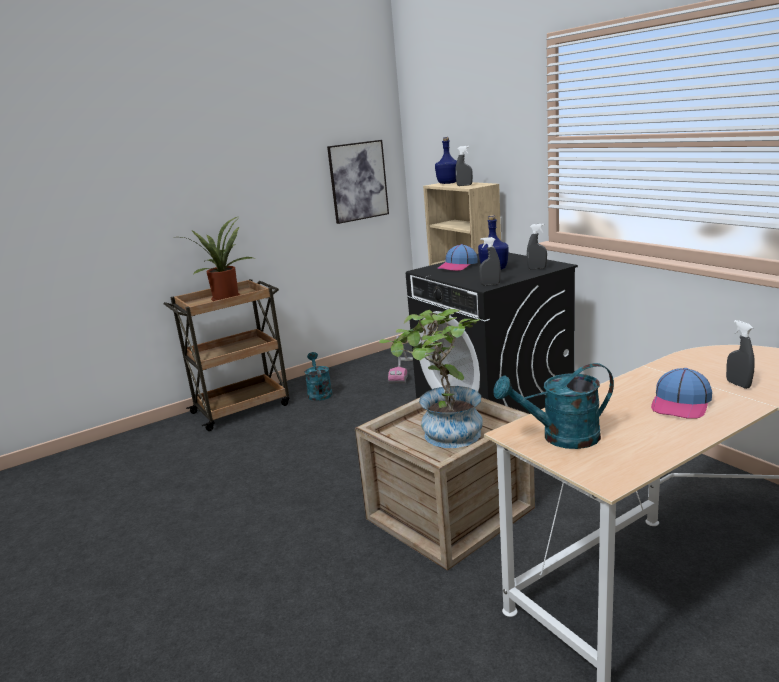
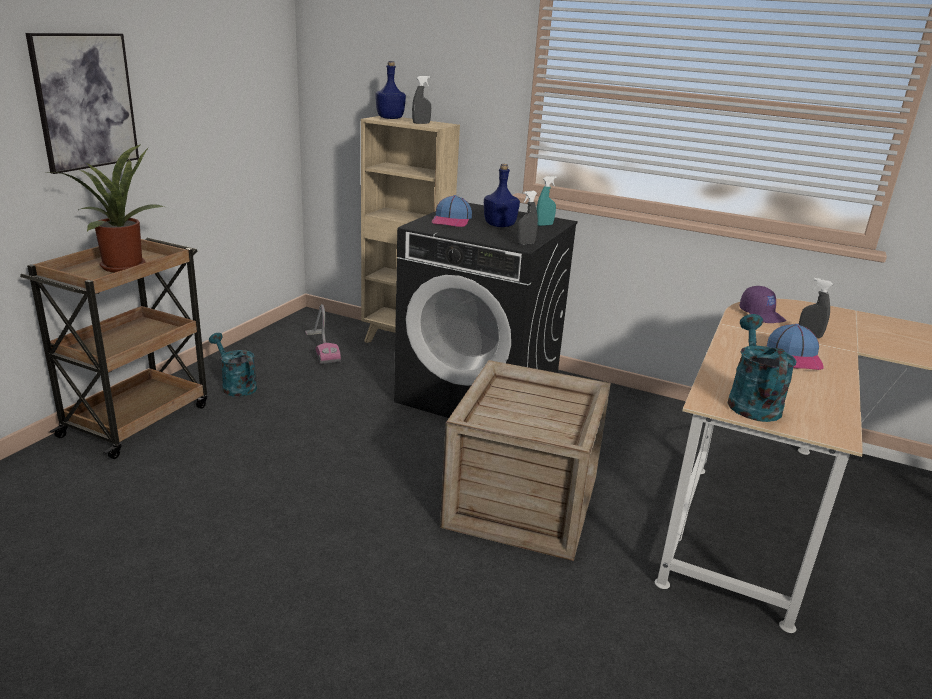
camera: 35 degrees left, 5 degrees up
picture [327,140,389,224] -> picture moved to [26,33,139,174]
potted plant [379,309,483,448] -> none
turquoise watering can [494,363,614,449] -> turquoise watering can turned 135 degrees clockwise [728,314,797,422]
grey spray bottle [527,223,547,269] -> turquoise spray bottle [536,176,557,226]
none -> purple cap [739,286,786,323]

